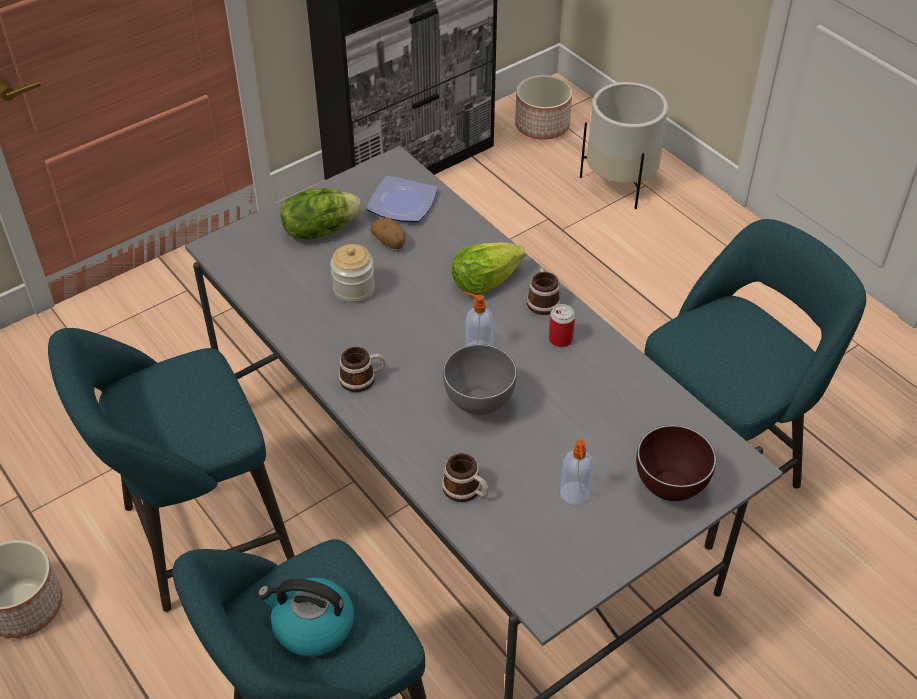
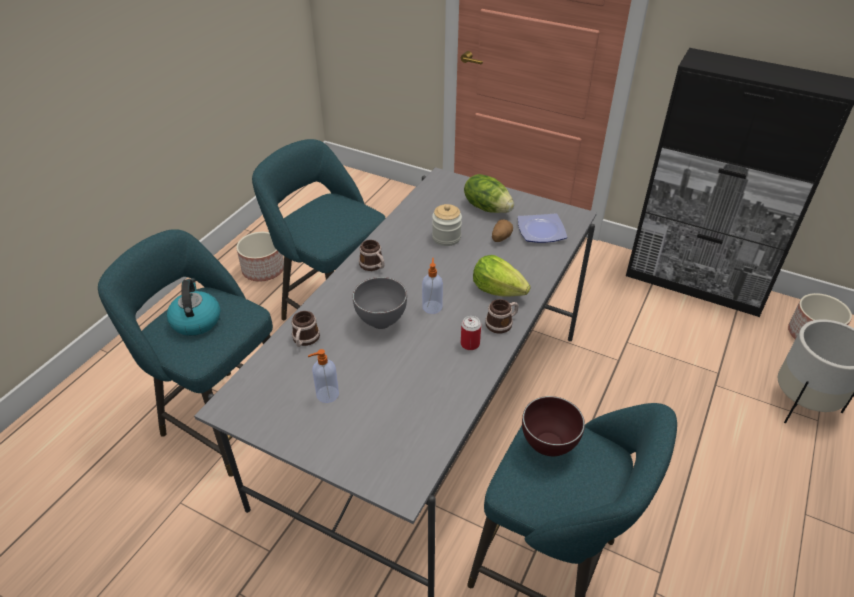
camera: 65 degrees right, 5 degrees down
brown bowl [636,425,716,501] -> brown bowl moved to [522,396,585,456]

